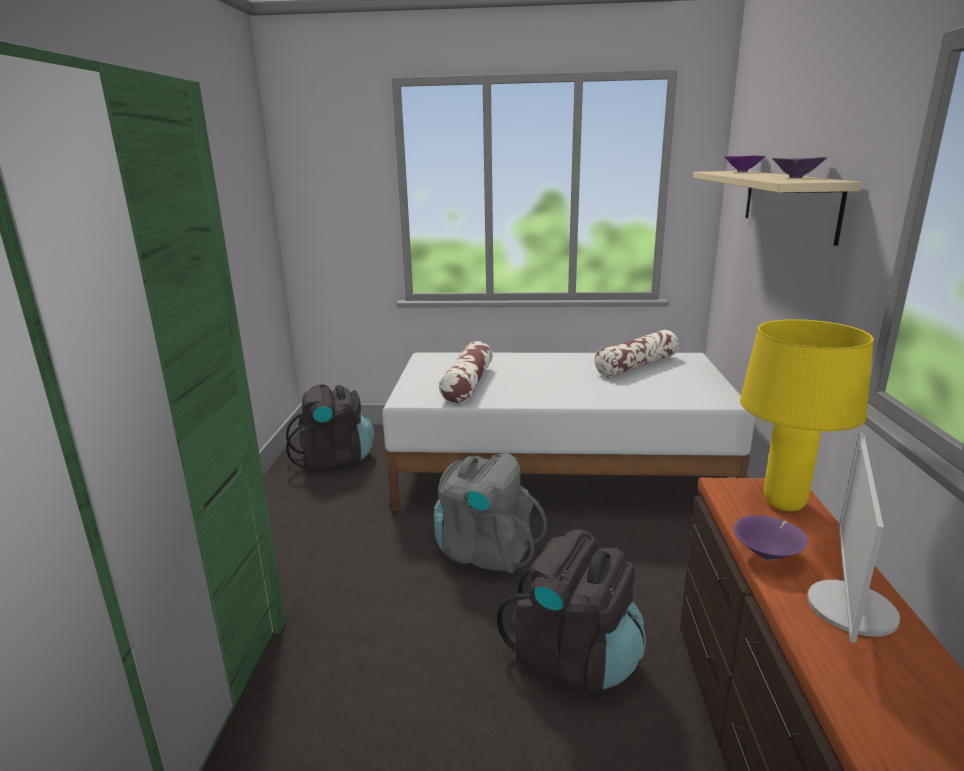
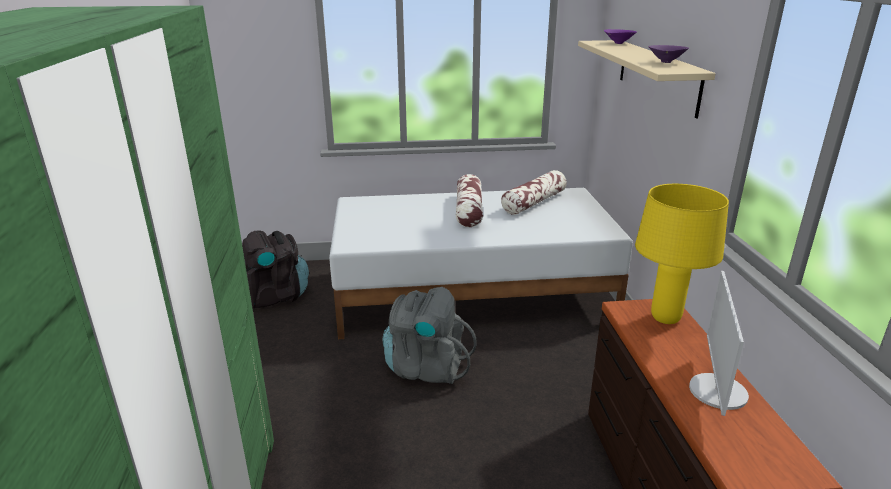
camera: 10 degrees left, 5 degrees up
pillow [439,341,493,403] -> pillow moved to [456,174,483,227]
black backpack [497,529,646,692] -> none
purple bowl [734,515,808,560] -> none

